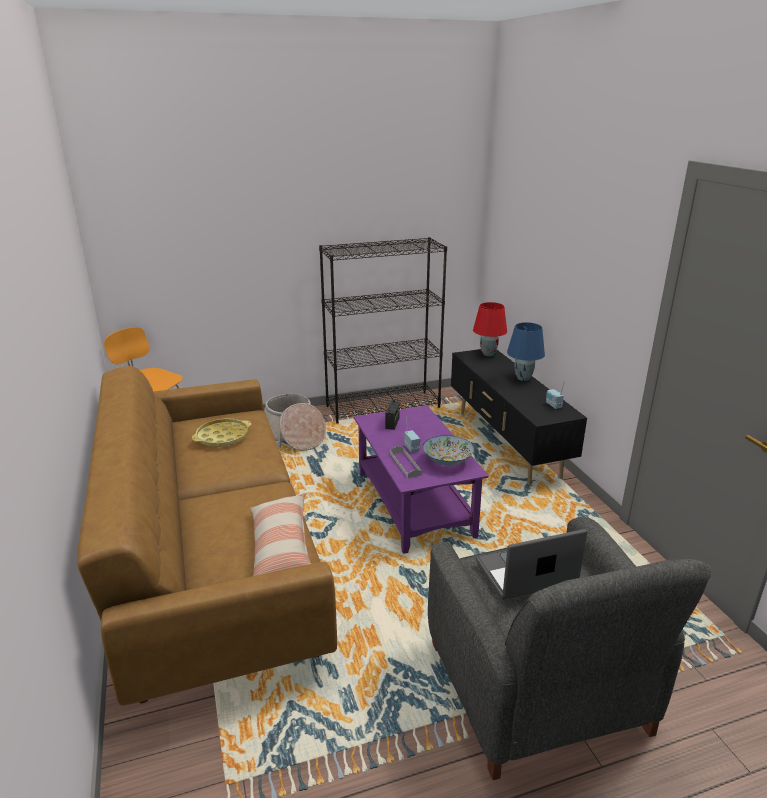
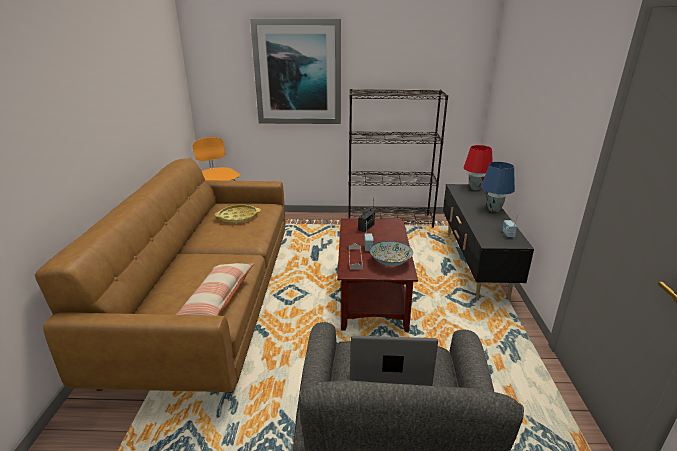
camera: 20 degrees right, 0 degrees up
basket [264,394,326,451] -> none
purple coffee table [354,406,489,554] -> brown coffee table [337,218,418,332]
none -> picture [250,19,341,124]

